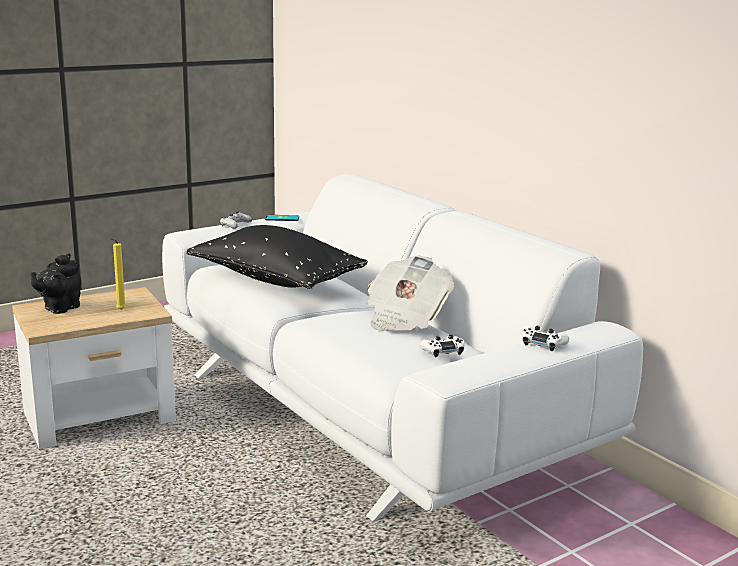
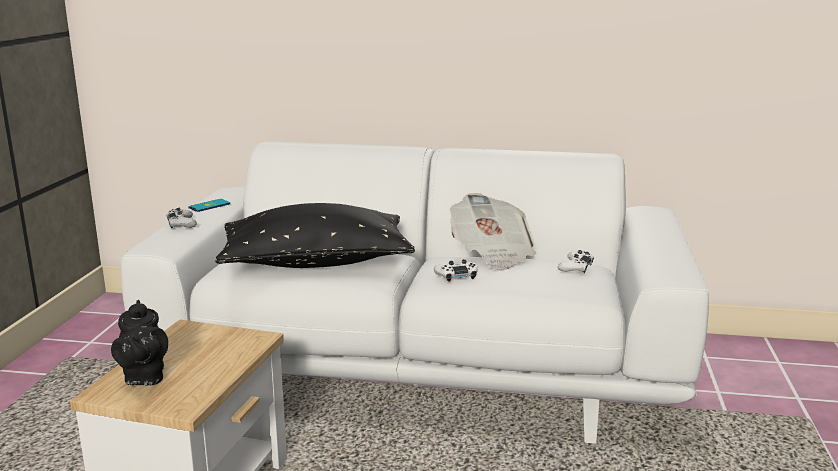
camera: 45 degrees left, 0 degrees up
yellow candle [111,238,126,310] -> none
white game controller [522,326,569,351] -> white game controller moved to [434,259,478,282]

